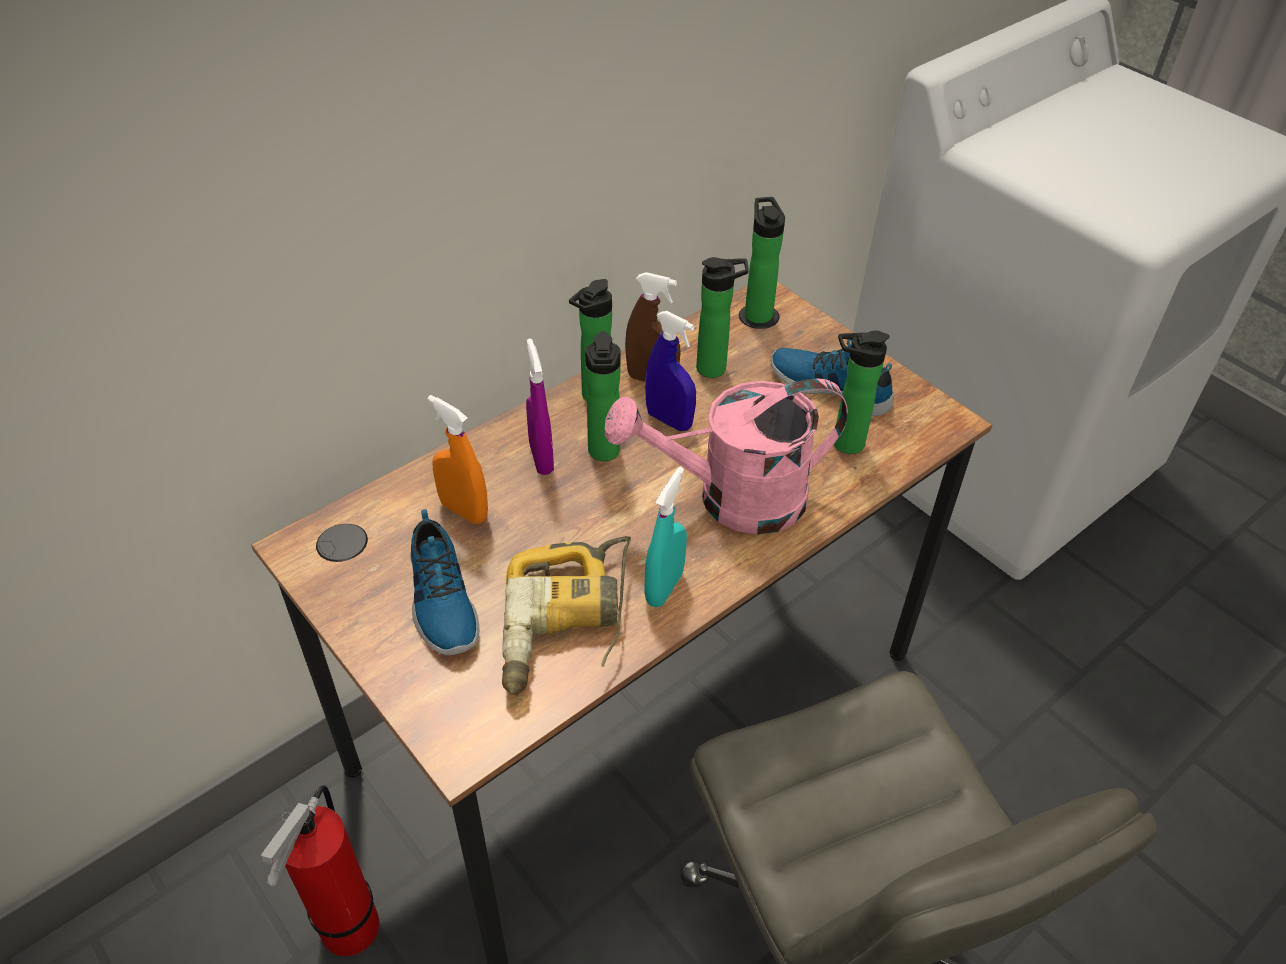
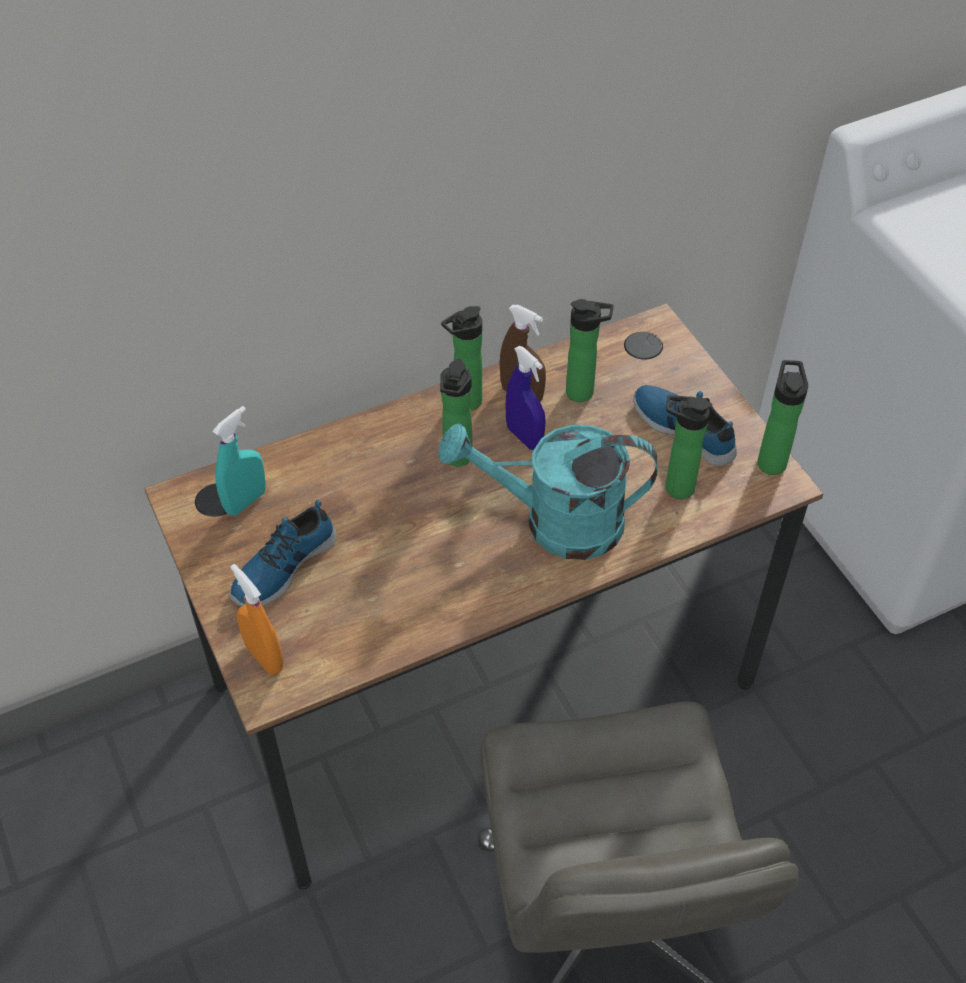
camera: 15 degrees right, 5 degrees up
fire extinguisher [261,785,379,956] -> none
shoe [410,509,479,655] -> shoe turned 45 degrees clockwise [230,500,337,607]
orange spray bottle [428,395,488,524] -> orange spray bottle moved to [230,564,284,674]
power drill [502,536,631,695] -> none
purple spray bottle [526,338,554,475] -> none
pink watering can [605,379,848,534] -> turquoise watering can [439,423,658,560]
turquoise spray bottle [644,467,687,607] -> turquoise spray bottle moved to [212,406,266,516]
bottle [745,197,785,324] -> bottle moved to [757,360,808,475]

